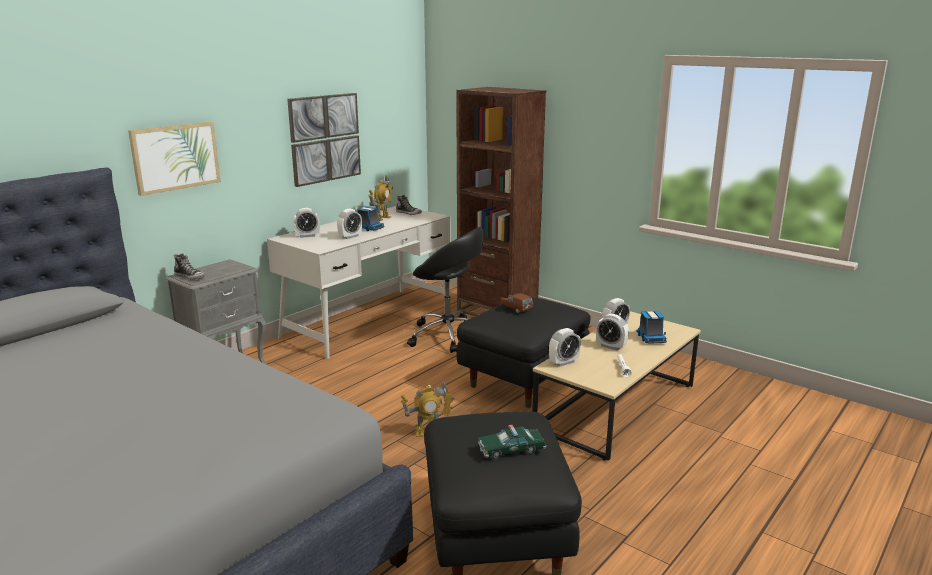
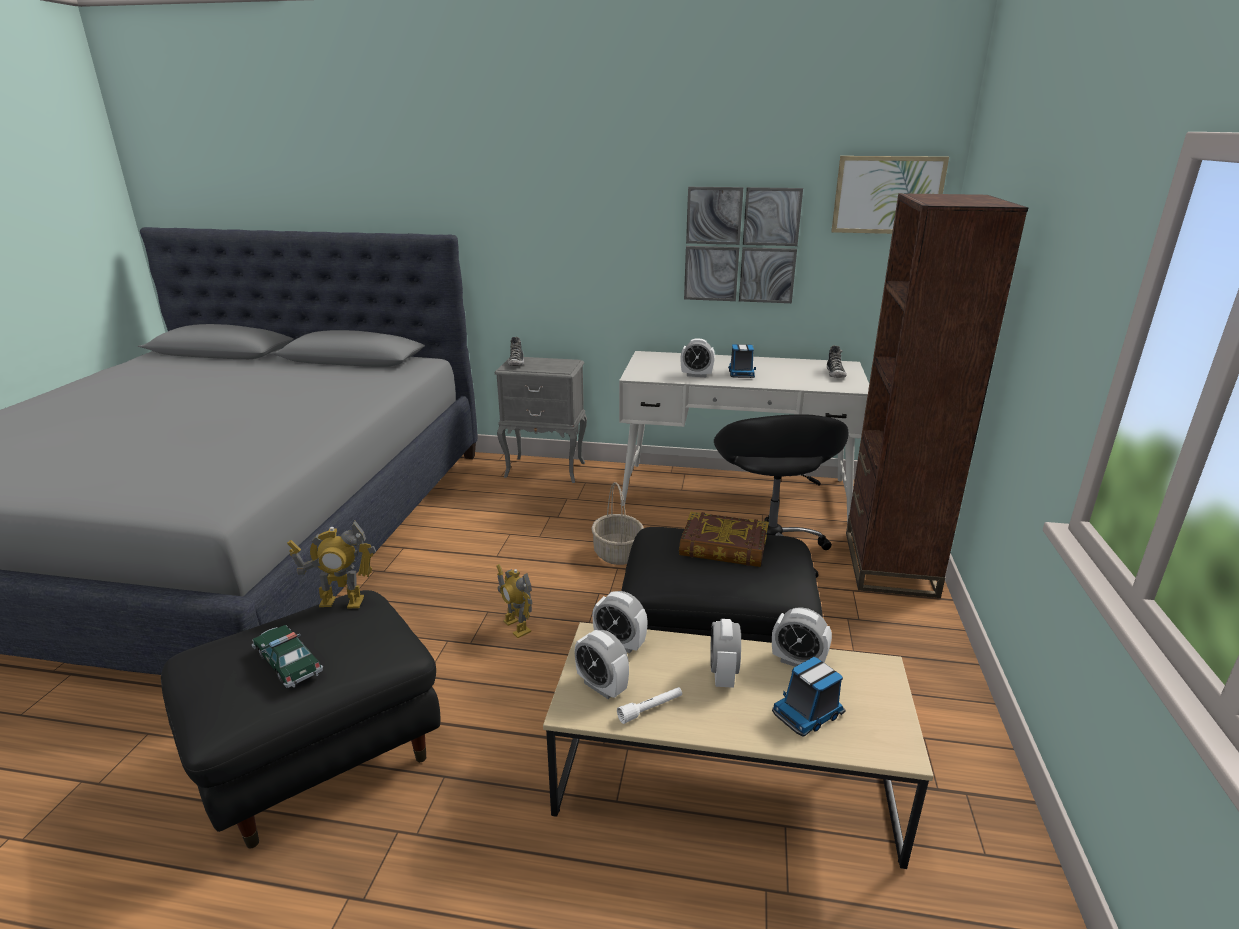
camera: 60 degrees right, 5 degrees up
picture [128,122,221,196] -> picture moved to [831,156,949,234]
alarm clock [293,208,320,238] -> alarm clock moved to [575,630,629,699]
toy robot [368,176,393,221] -> toy robot moved to [287,521,376,609]
brown toy car [500,293,533,313] -> book [679,512,769,567]
none -> basket [592,482,644,565]

